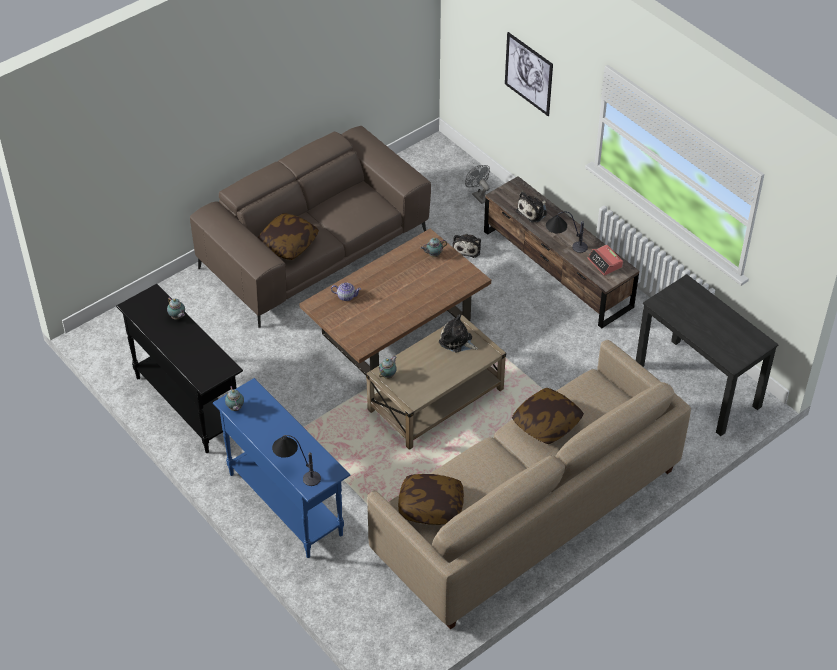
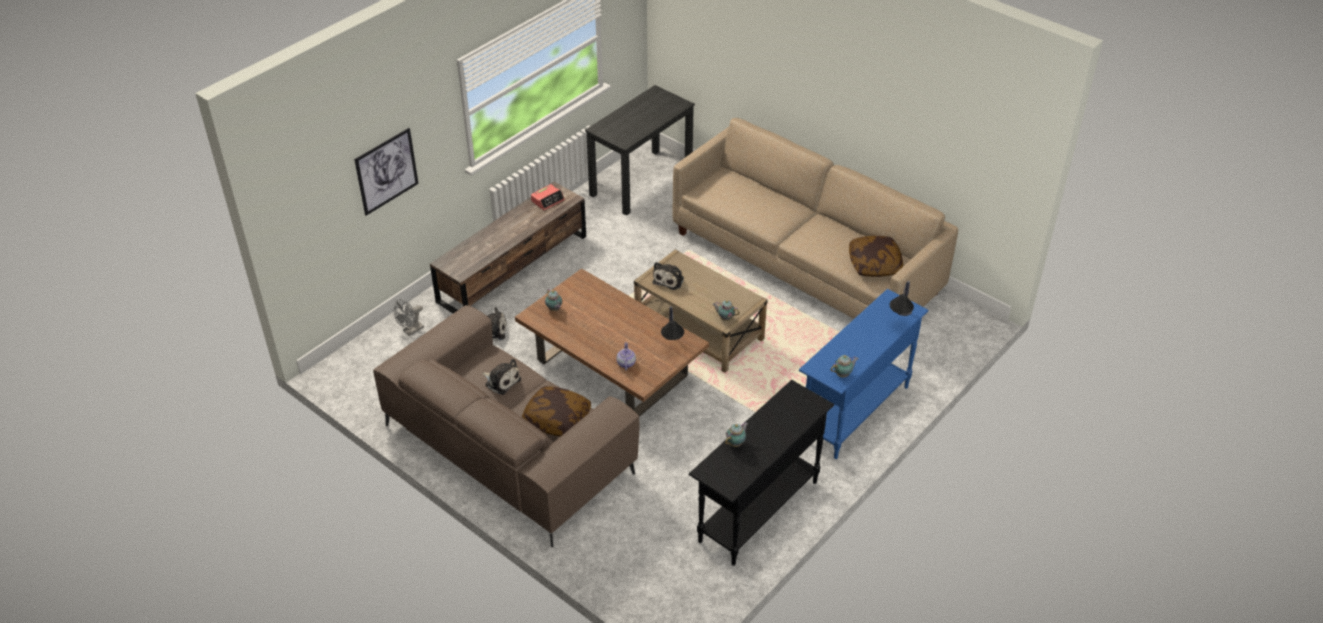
camera: 100 degrees left, 5 degrees down
pillow [512,388,584,444] -> none
plush toy [516,192,547,223] -> plush toy moved to [482,359,521,395]
table lamp [546,212,588,253] -> table lamp moved to [661,306,684,340]

